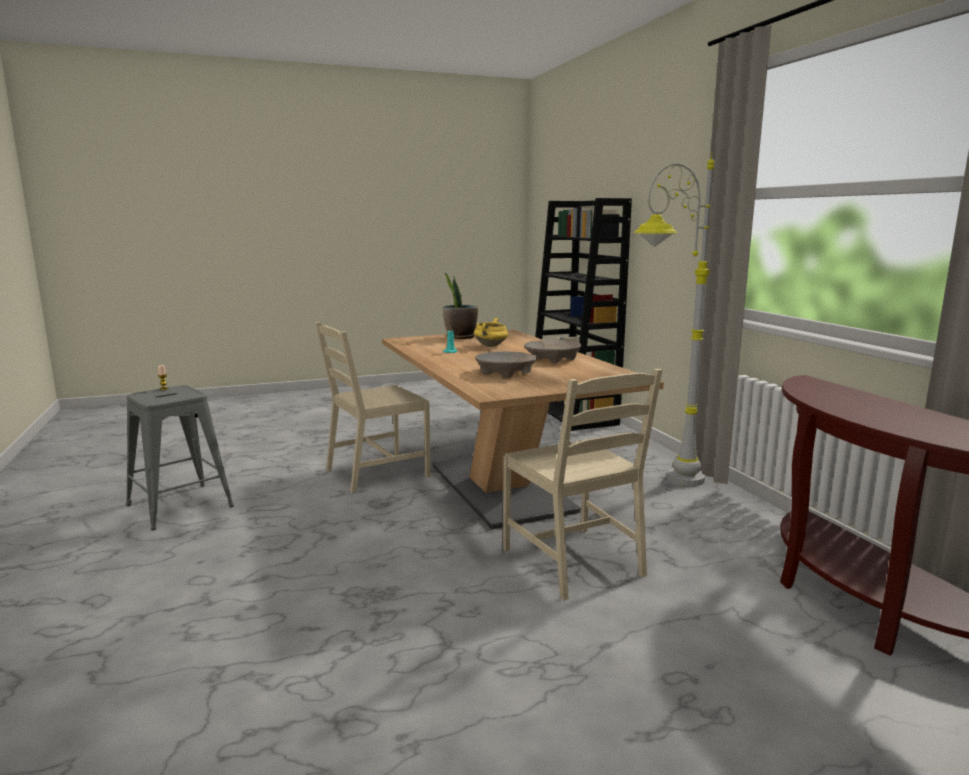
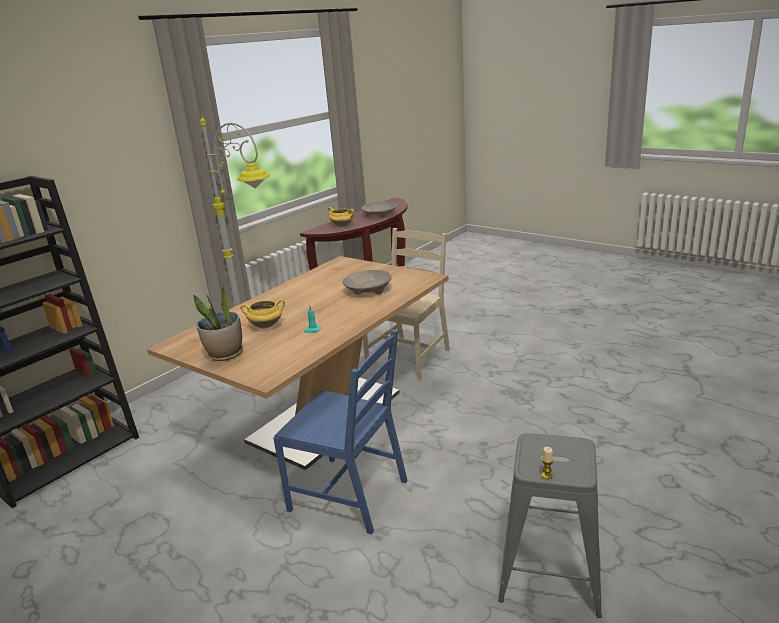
camera: 120 degrees left, 10 degrees up
beige chair [315,322,431,493] -> blue chair [273,329,408,534]
beige bowl [524,340,582,363] -> beige bowl moved to [361,201,396,217]
none -> yellow cooking pot [327,207,354,227]

